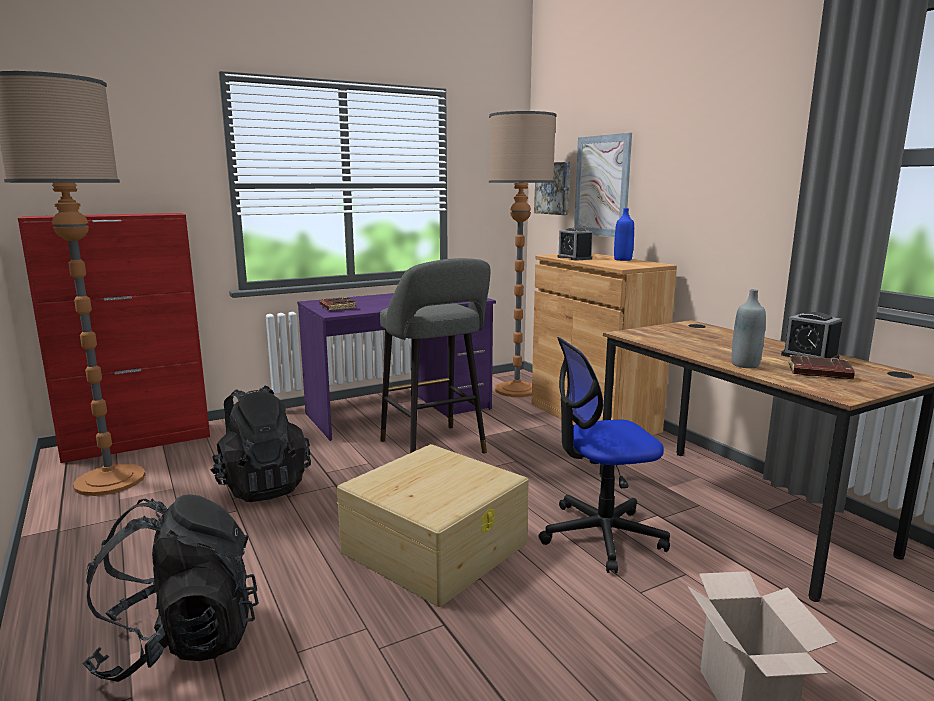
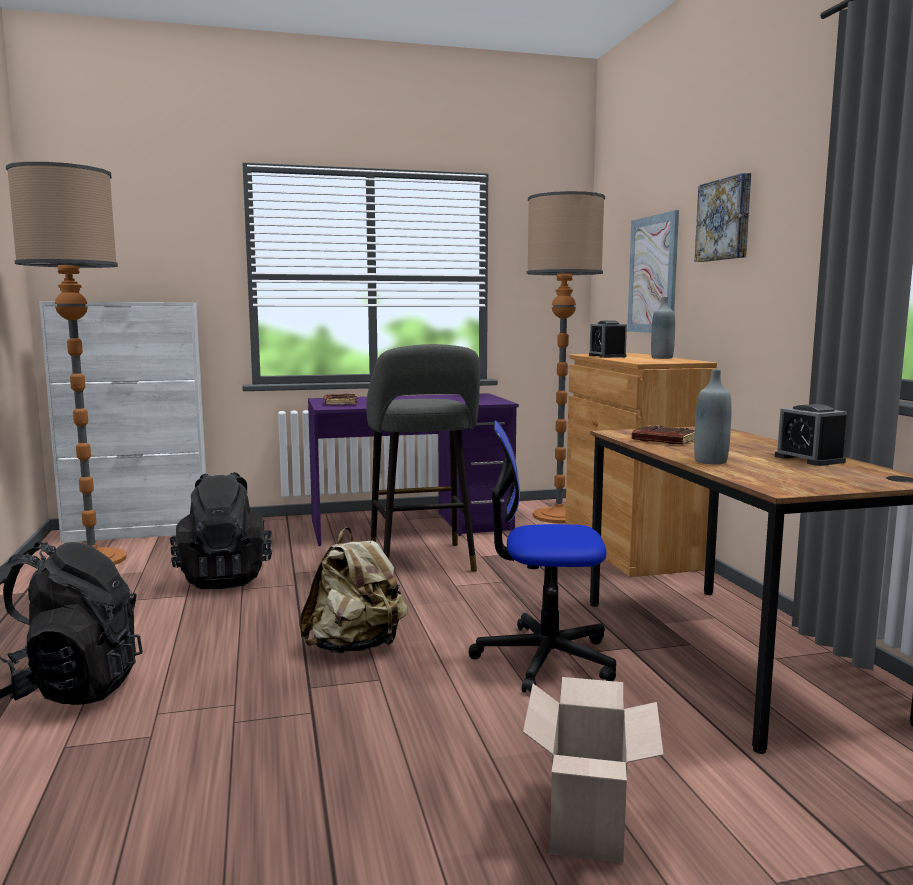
camera: 15 degrees right, 5 degrees down
red cabinet [18,213,210,463] -> white cabinet [39,302,206,543]
beige storage box [337,444,529,607] -> beige backpack [299,527,408,653]
picture [534,162,570,215] -> picture moved to [695,173,751,262]
blue bottle [614,208,634,261] -> grey bottle [651,297,675,359]
brown book [789,355,855,379] -> brown book moved to [632,425,695,444]

